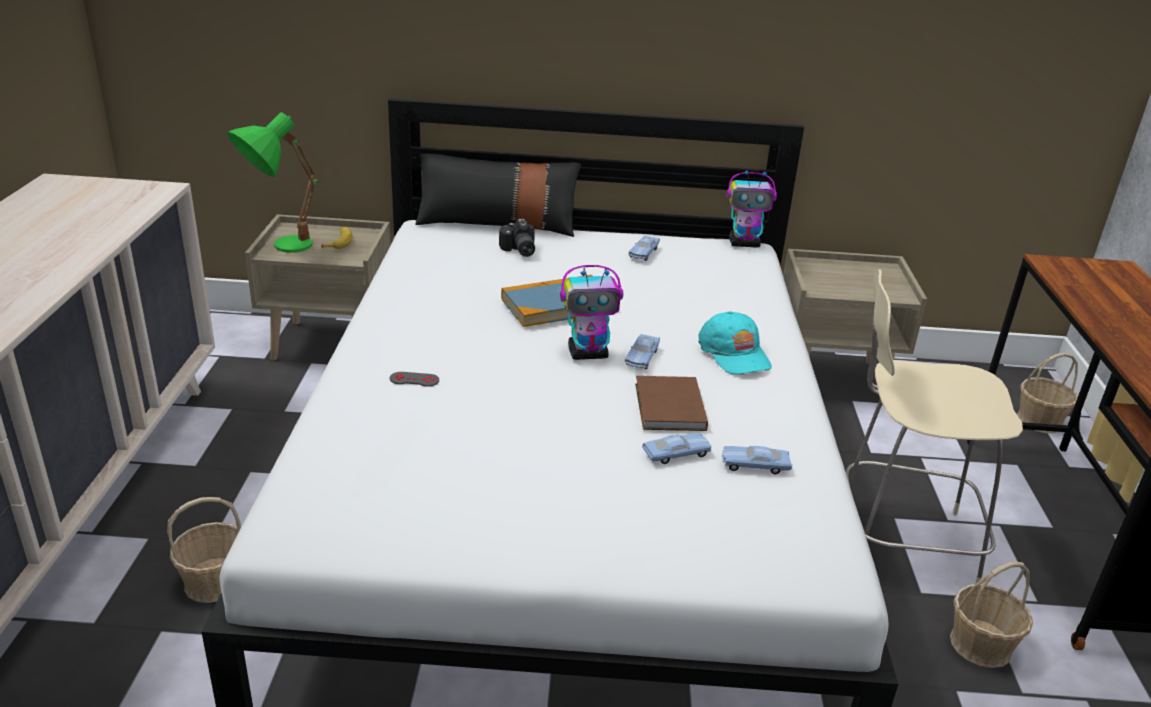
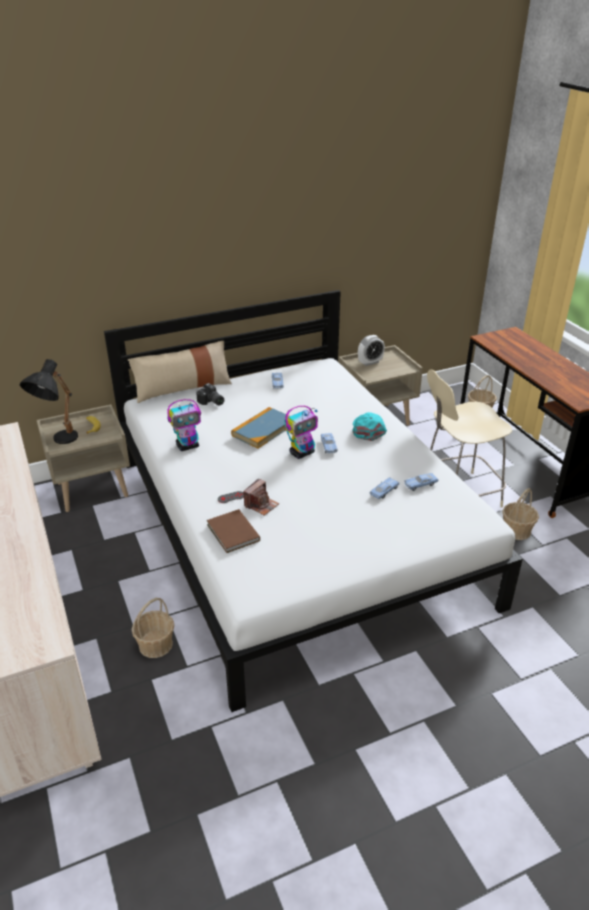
camera: 25 degrees left, 5 degrees up
green table lamp [227,112,319,253] -> black table lamp [20,359,78,444]
black pillow [415,153,581,237] -> beige pillow [128,341,232,403]
brown book [635,376,708,431] -> brown book moved to [207,509,260,553]
turquoise cap [698,311,772,375] -> turquoise cap turned 135 degrees counterclockwise [352,412,387,441]
toy robot [726,170,777,248] -> toy robot moved to [167,399,201,451]
none -> camera [243,478,279,516]
none -> alarm clock [358,335,385,366]

